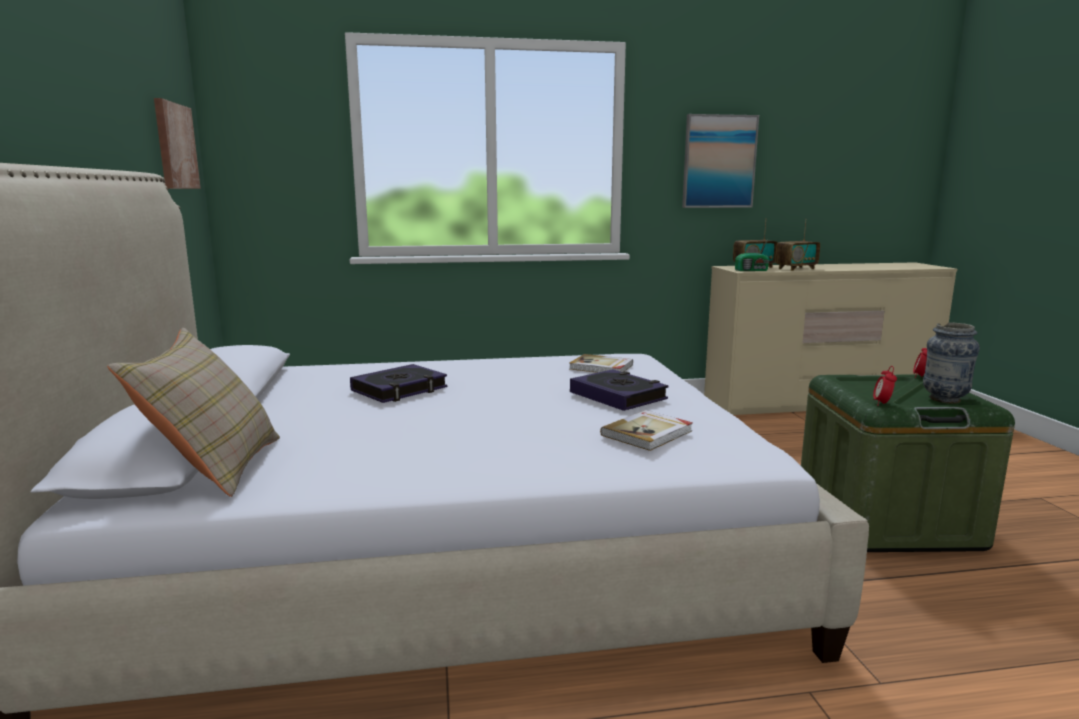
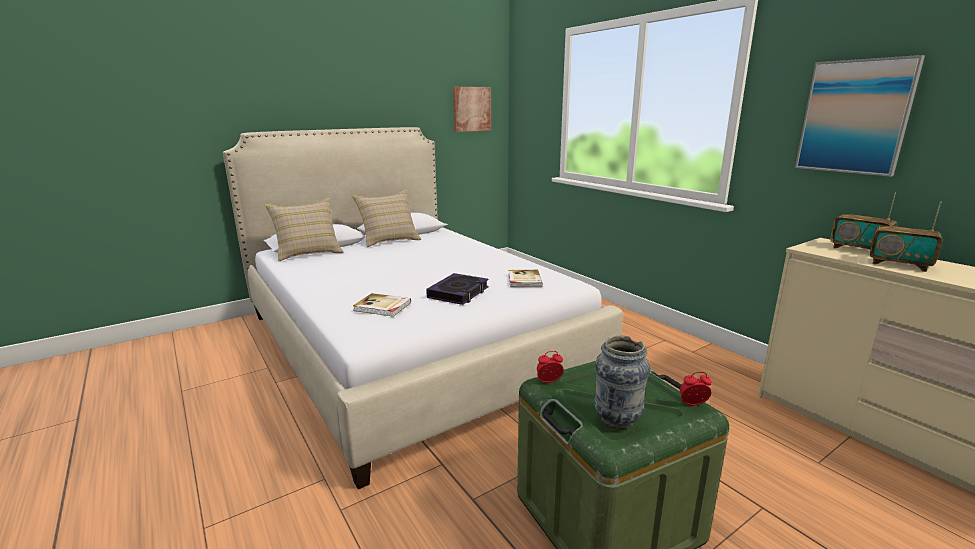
camera: 65 degrees right, 5 degrees up
book [350,364,447,403] -> none
radio [735,241,769,271] -> none
none -> beige pillow [352,190,421,247]

